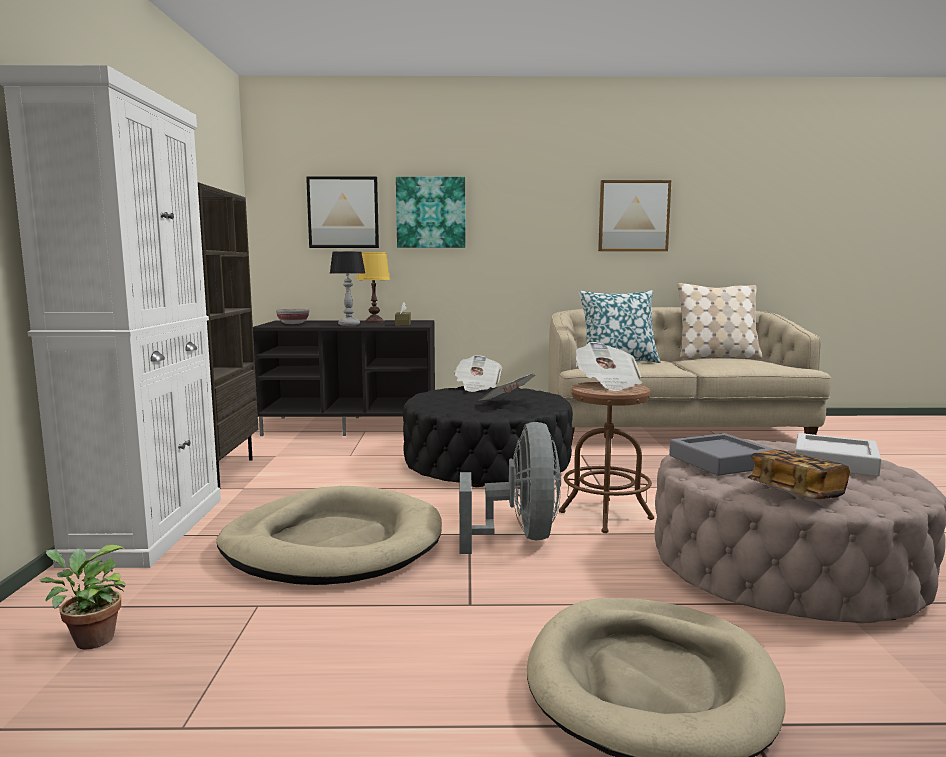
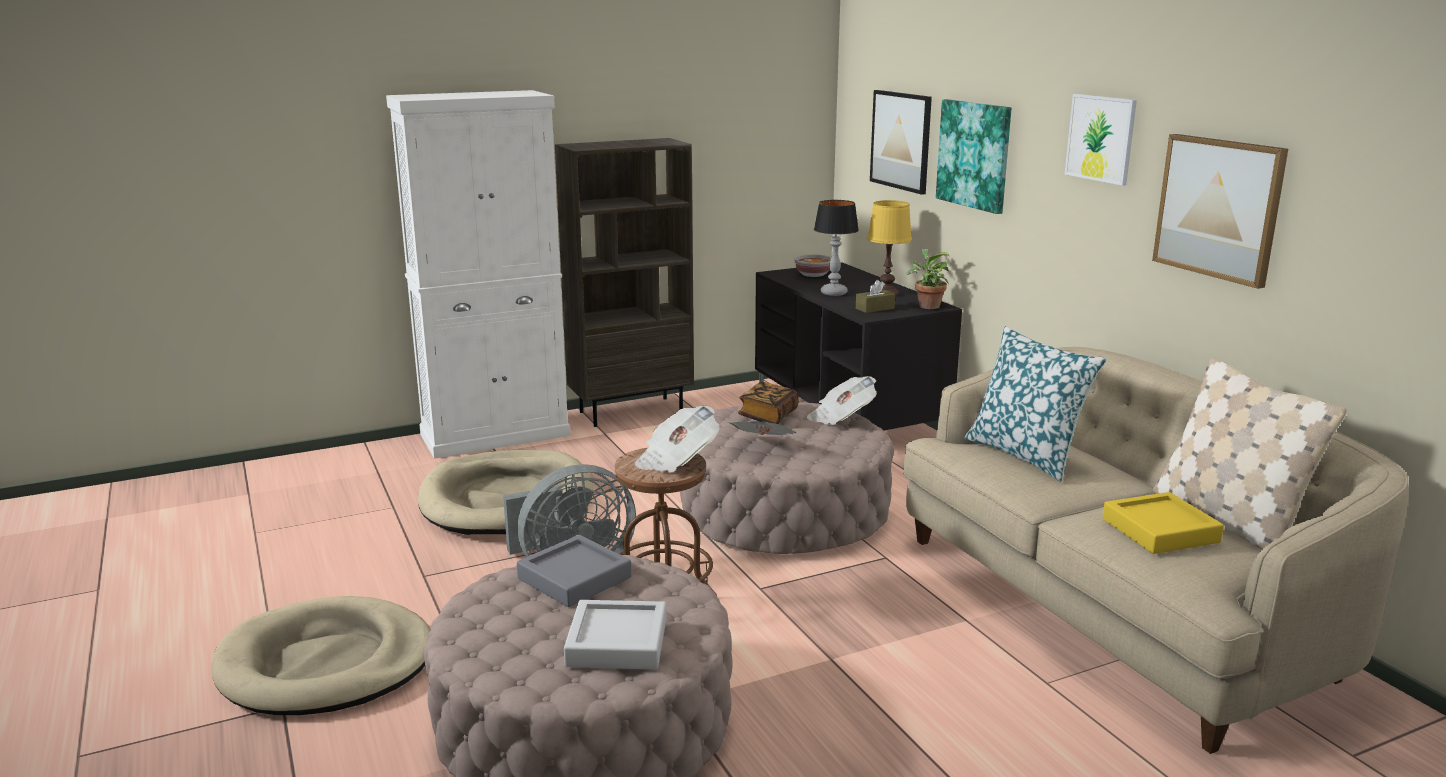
camera: 65 degrees right, 10 degrees up
potted plant [39,545,126,650] -> potted plant moved to [907,249,949,309]
black ottoman [403,386,573,487] -> beige ottoman [680,402,894,554]
book [747,449,850,499] -> book moved to [738,382,799,424]
none -> picture [1065,94,1137,186]
none -> yellow tray [1103,492,1224,554]

